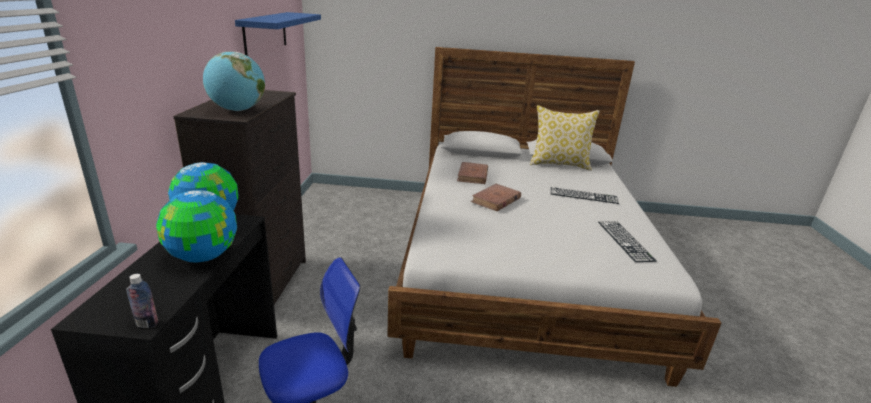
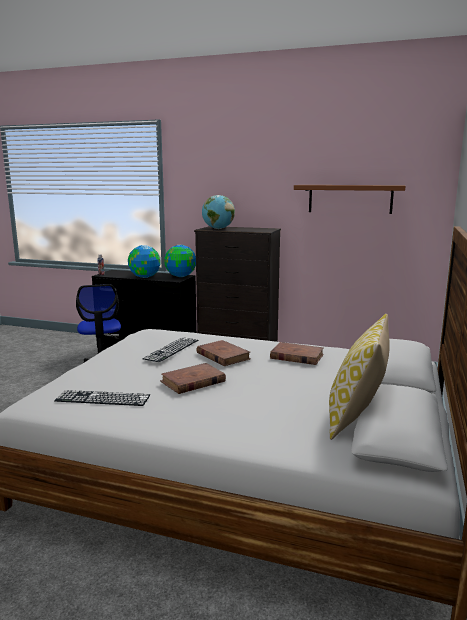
camera: 105 degrees right, 10 degrees down
blue shelf [235,12,321,56] -> brown shelf [294,185,405,214]
keyboard [551,187,619,204] -> keyboard moved to [142,337,198,362]
none -> brown book [160,363,226,394]

